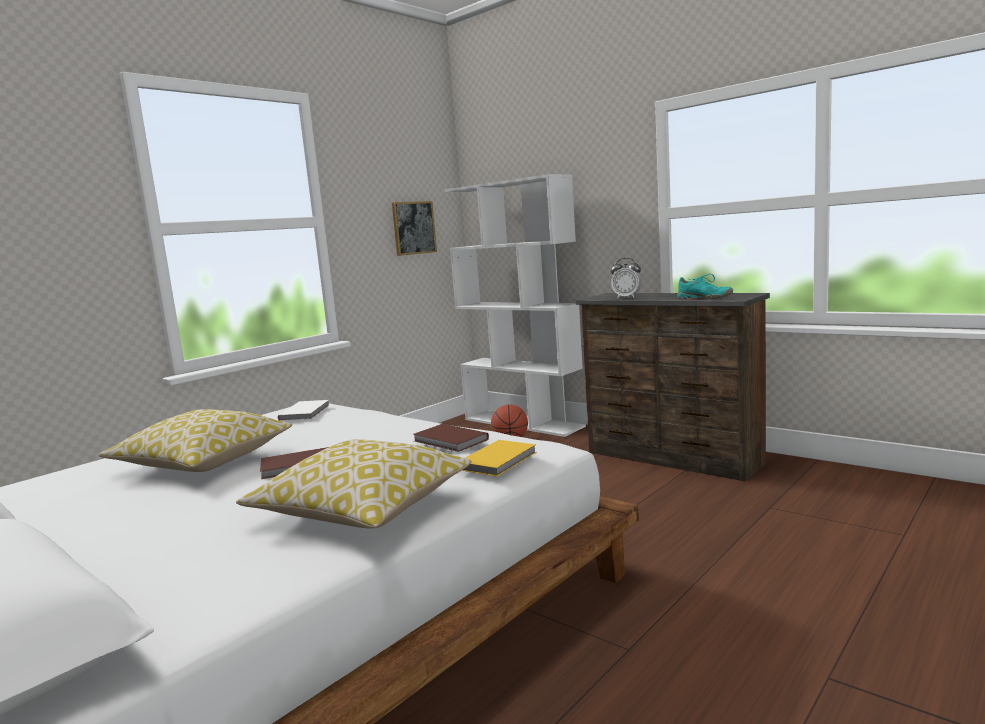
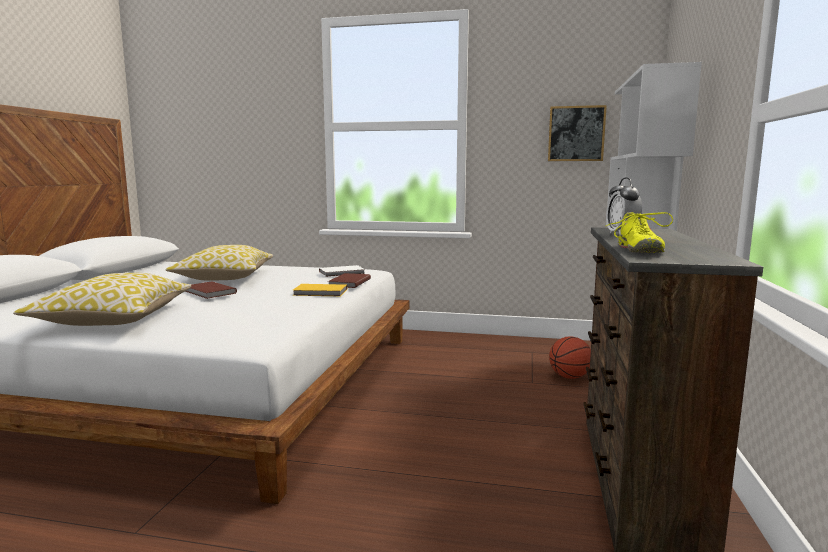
camera: 60 degrees right, 0 degrees up
brown book [413,424,489,452] -> brown book moved to [328,273,371,288]
yellow book [462,440,536,476] -> yellow book moved to [293,284,347,297]
turquoise shoe [677,274,733,300] -> yellow shoe [606,212,673,253]

